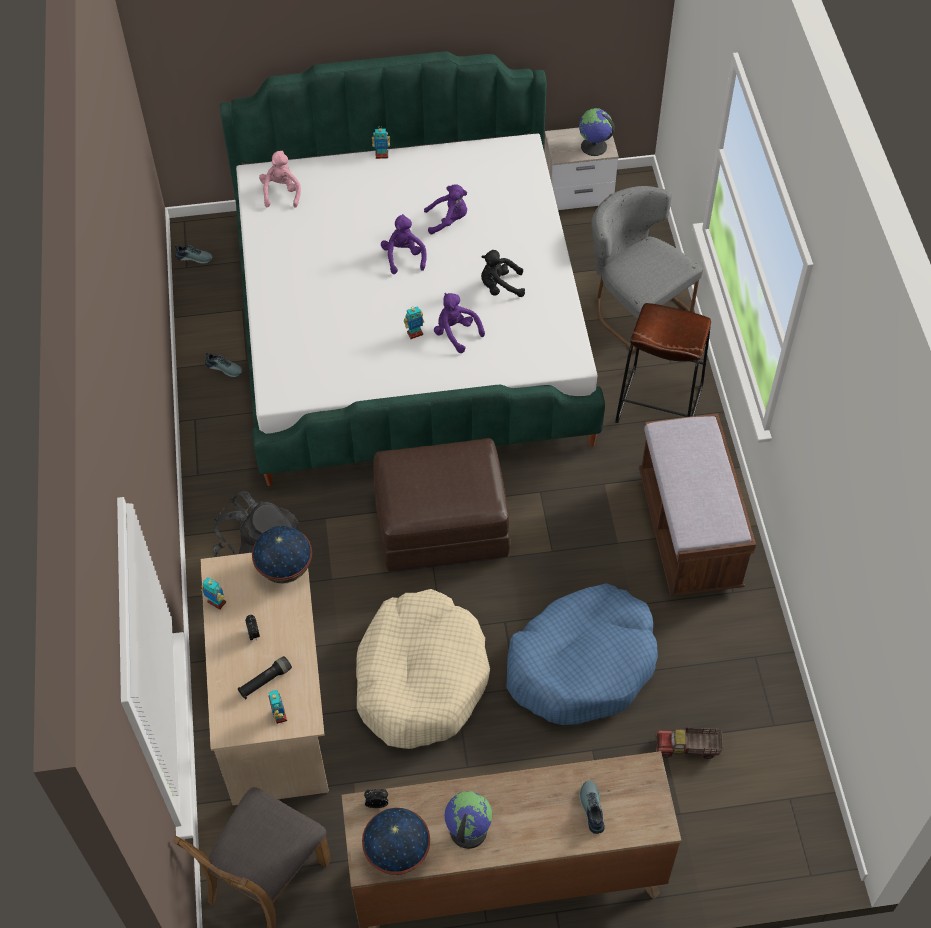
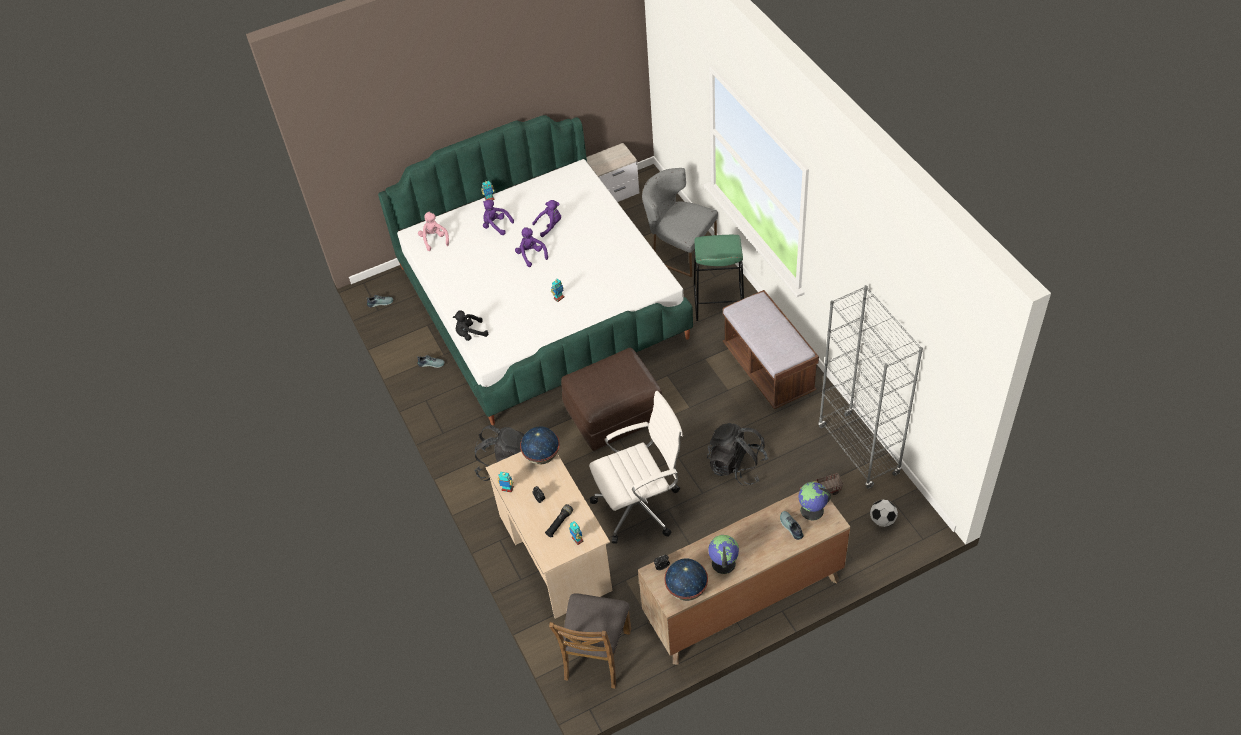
camera: 15 degrees left, 5 degrees down
beige dog bed [356,589,490,749] -> white office chair [589,391,683,544]
purple plush toy [434,293,485,353] -> purple plush toy moved to [483,200,514,235]
black plush toy [481,250,525,297] -> black plush toy moved to [453,310,488,341]
blue dog bed [506,583,658,725] -> black backpack [707,423,769,486]
globe [579,108,615,156] -> globe moved to [799,482,831,520]
brown stool [615,303,711,423] -> green stool [694,235,744,321]
none -> grey bookcase [818,285,923,489]
none -> football [870,500,898,527]

